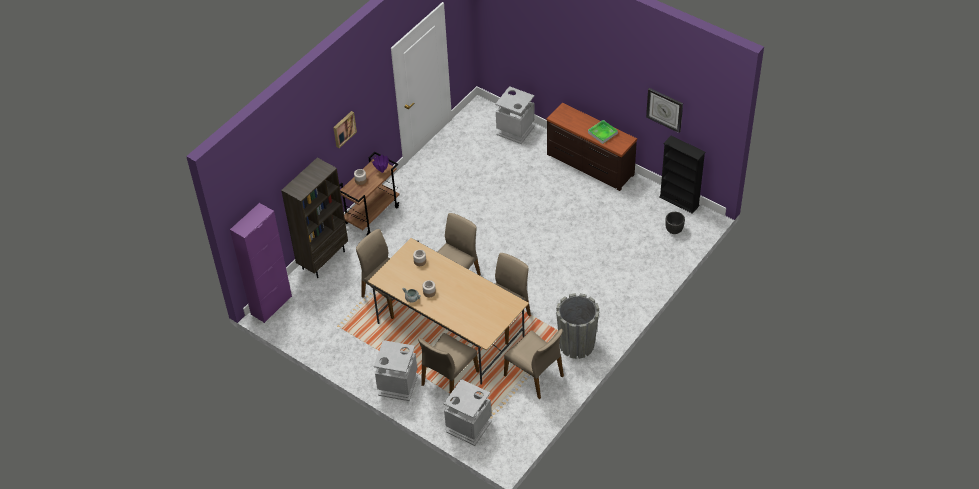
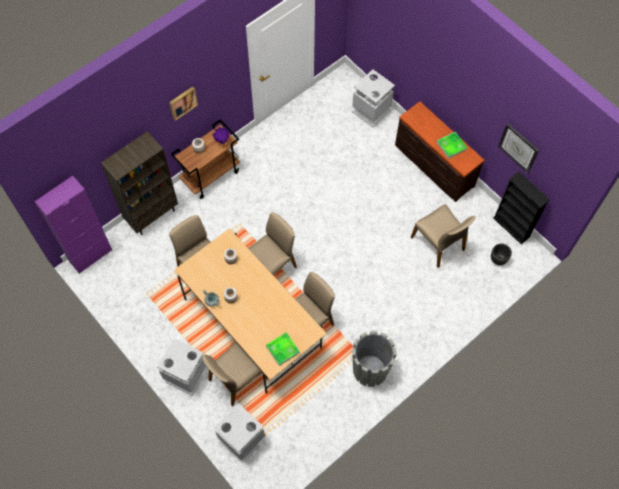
camera: 10 degrees right, 15 degrees up
beige chair [504,329,564,399] -> beige chair moved to [411,204,476,268]
none -> tray [266,332,300,366]

